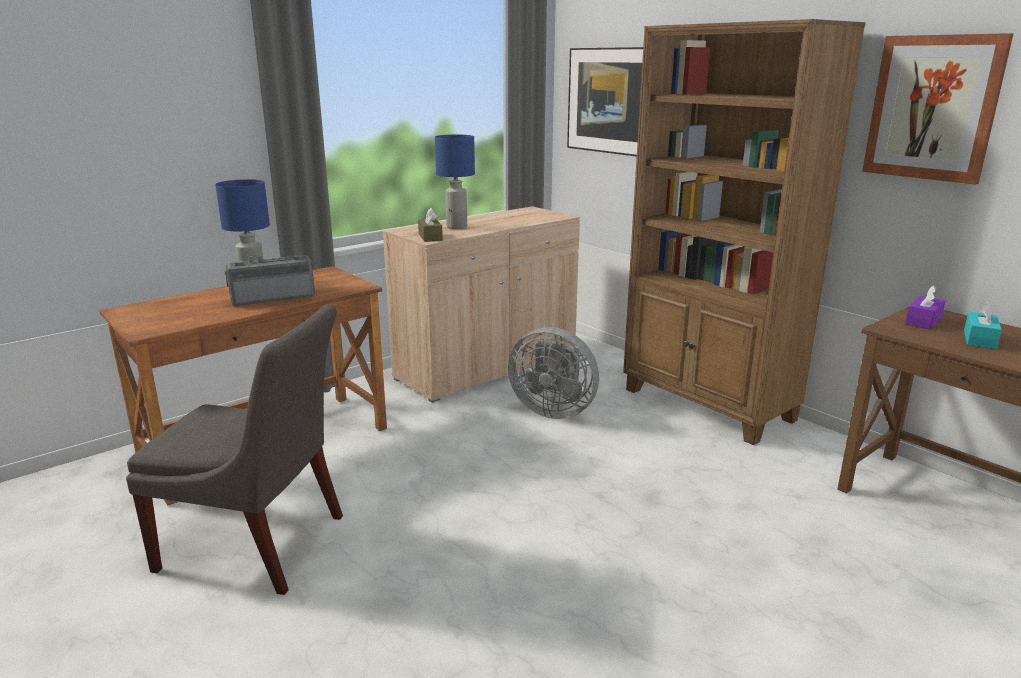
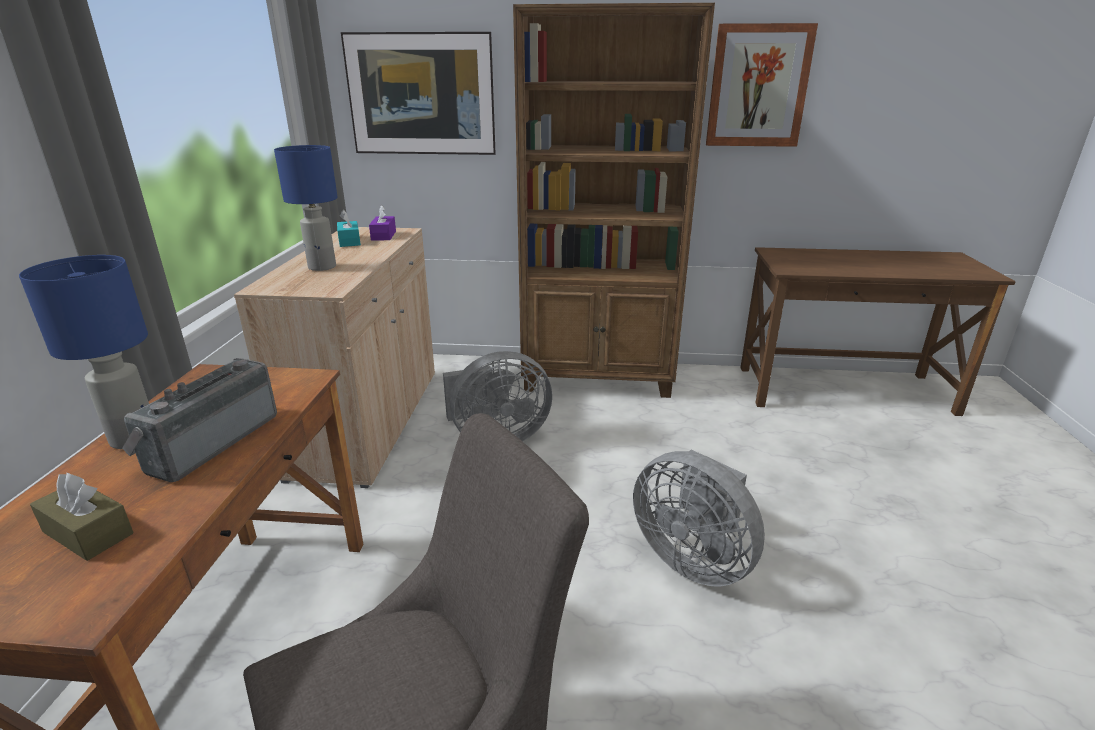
camera: 45 degrees left, 5 degrees up
brown tissue box [418,208,443,242] -> brown tissue box moved to [30,473,134,561]
purple tissue box [905,285,946,330] -> purple tissue box moved to [369,205,396,241]
turquoise tissue box [964,301,1002,349] -> turquoise tissue box moved to [337,210,361,247]
none -> grey fan [633,450,765,586]

